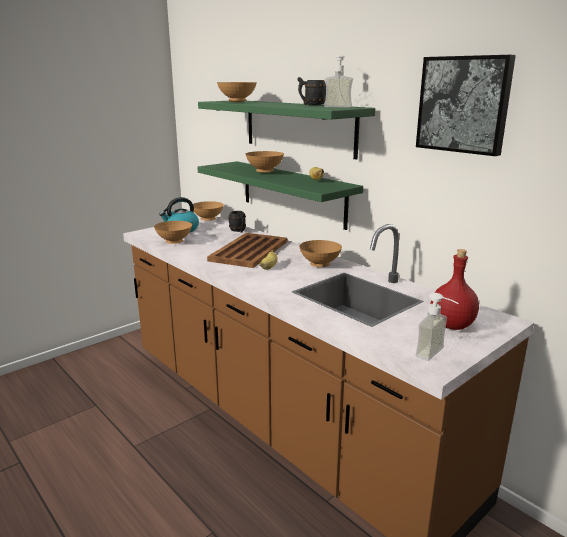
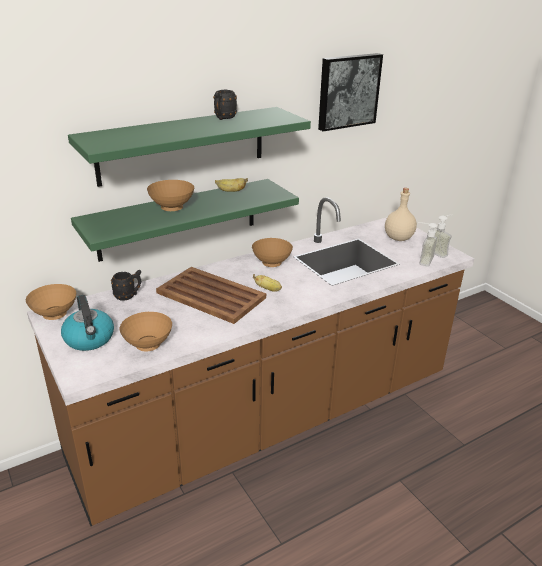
camera: 80 degrees left, 10 degrees up
brown bowl [217,82,257,102] -> none
soap dispenser [324,54,353,108] -> soap dispenser moved to [418,222,438,267]
red bottle [431,249,479,330] -> beige bottle [385,188,417,241]

